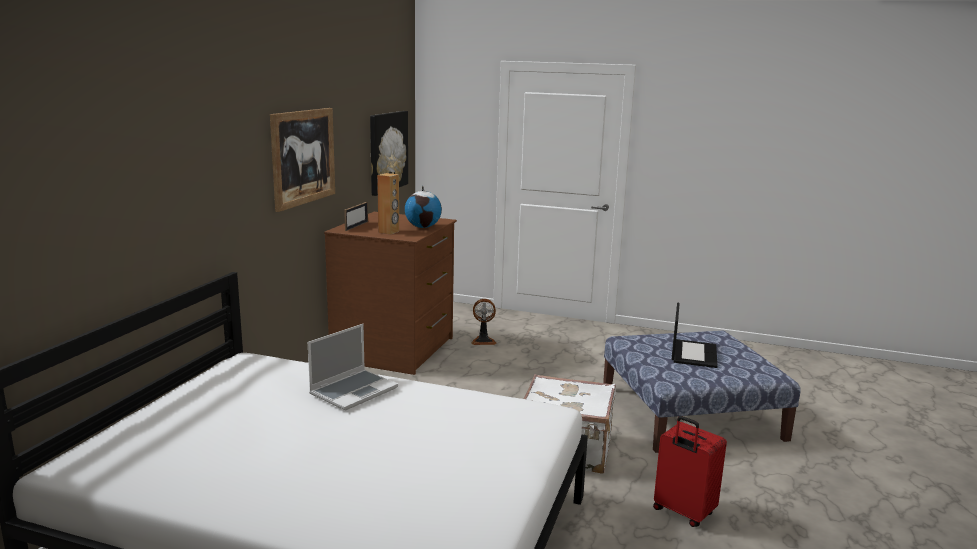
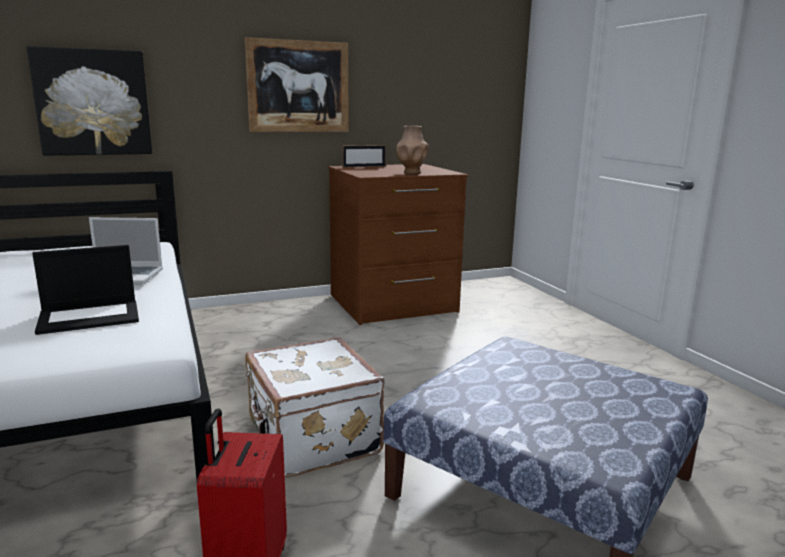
camera: 50 degrees right, 0 degrees up
picture [370,111,408,196] -> picture moved to [27,46,152,156]
brown speaker [377,173,399,235] -> none
globe [405,186,442,228] -> brown vase [396,126,429,174]
fan [471,299,496,345] -> none
laptop [672,303,718,368] -> laptop moved to [32,245,139,335]

